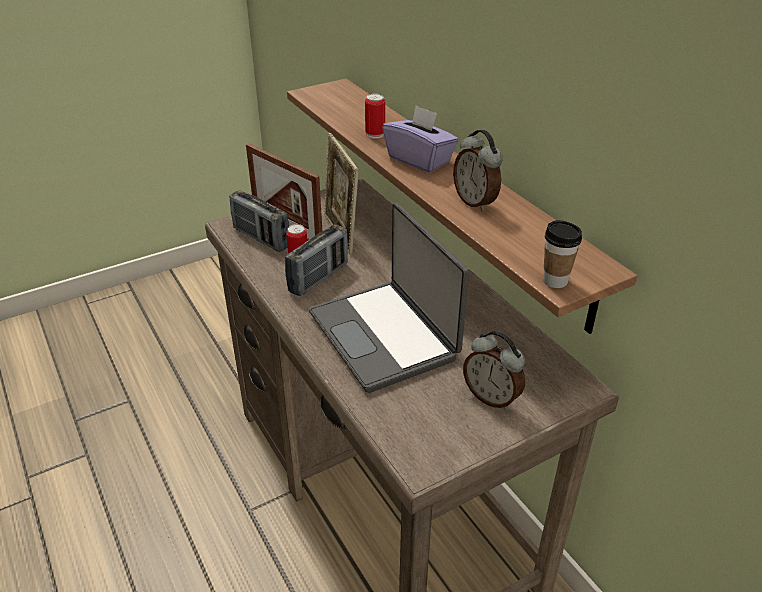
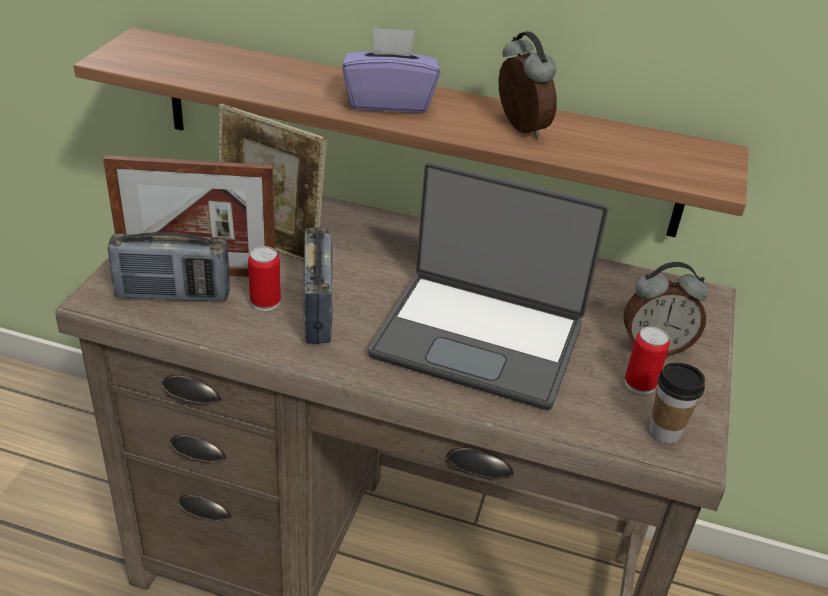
camera: 45 degrees left, 0 degrees up
can [365,94,385,138] -> can moved to [625,327,670,395]
alarm clock [453,130,503,212] -> alarm clock turned 135 degrees counterclockwise [498,31,557,139]
cup [543,220,582,288] -> cup moved to [650,363,705,443]

